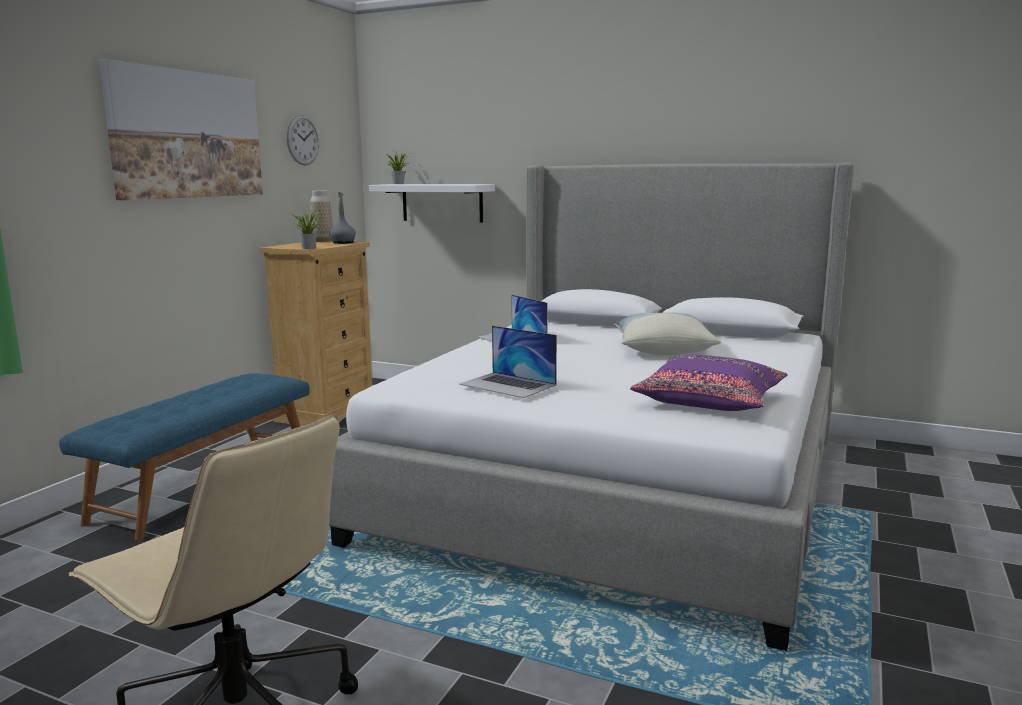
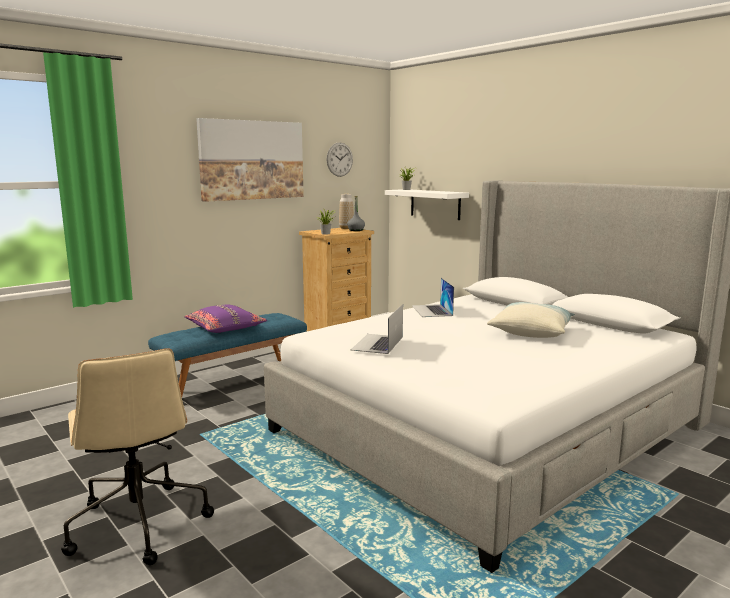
camera: 25 degrees right, 0 degrees up
laptop [459,326,557,398] -> laptop turned 45 degrees clockwise [351,304,403,354]
purple pillow [630,354,788,411] -> purple pillow moved to [184,305,267,333]

